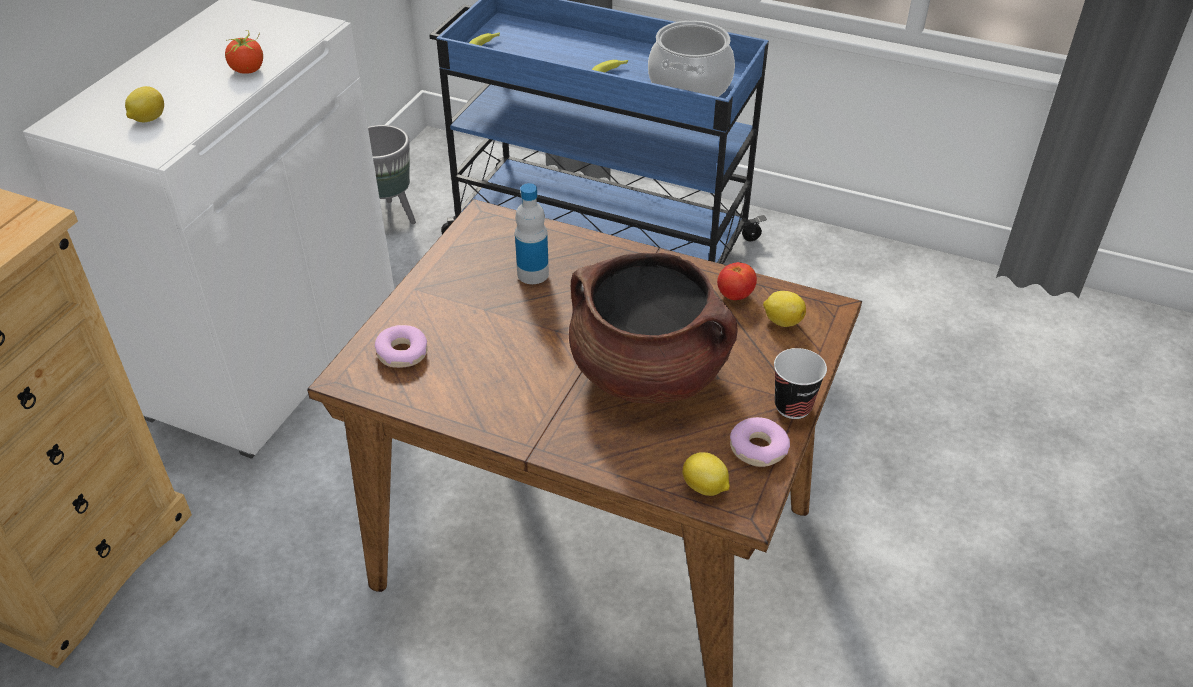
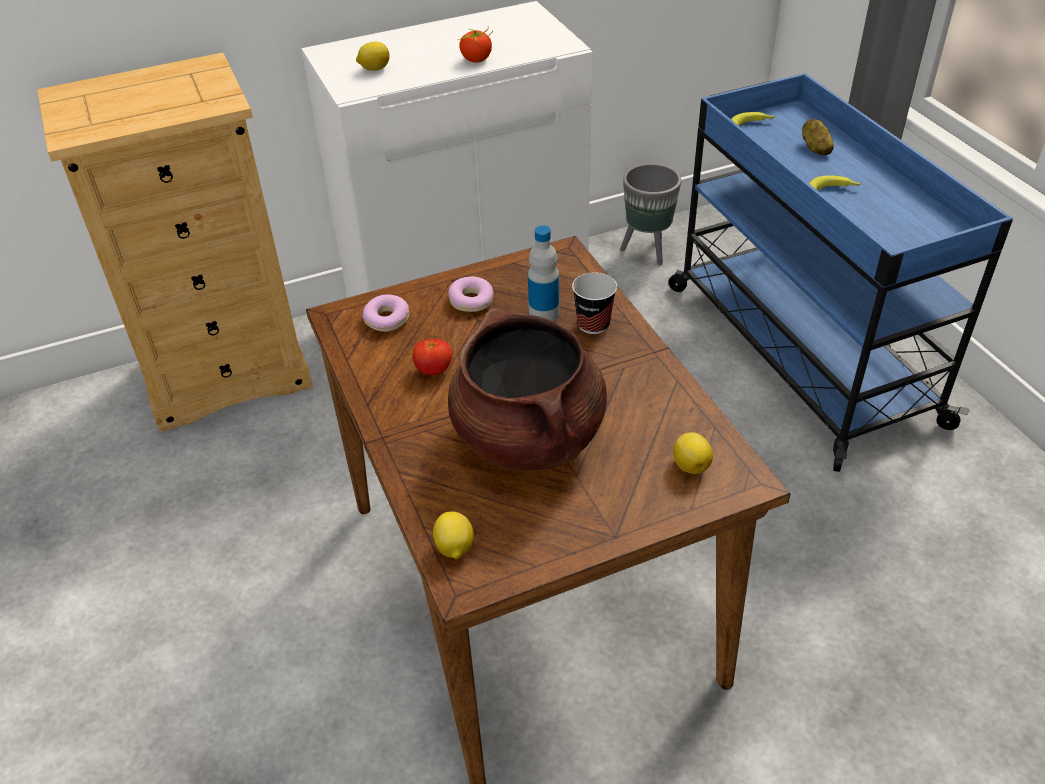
camera: 45 degrees right, 0 degrees up
cooking pot [648,21,735,97] -> none
tomato [717,262,757,300] -> tomato moved to [413,339,452,375]
donut [730,417,790,467] -> donut moved to [448,277,493,312]
cup [774,348,827,419] -> cup moved to [572,272,617,334]
none -> potato [802,119,834,155]

